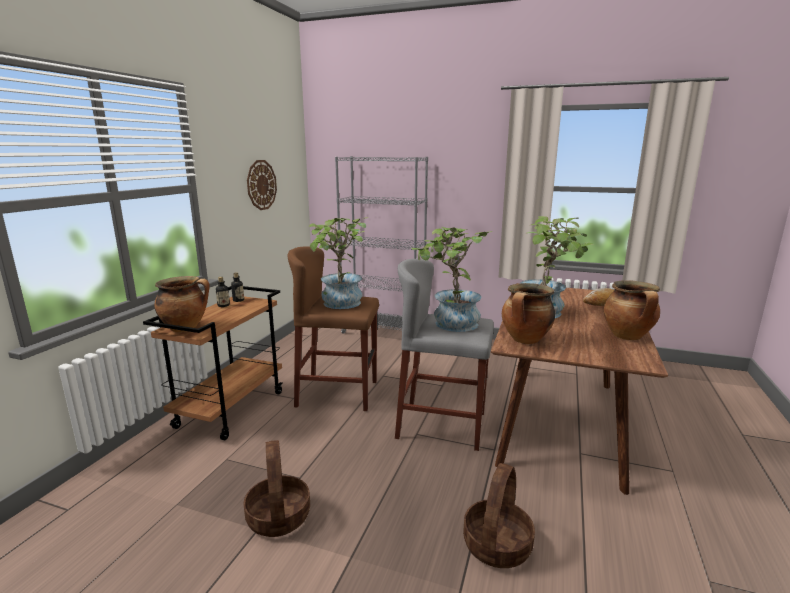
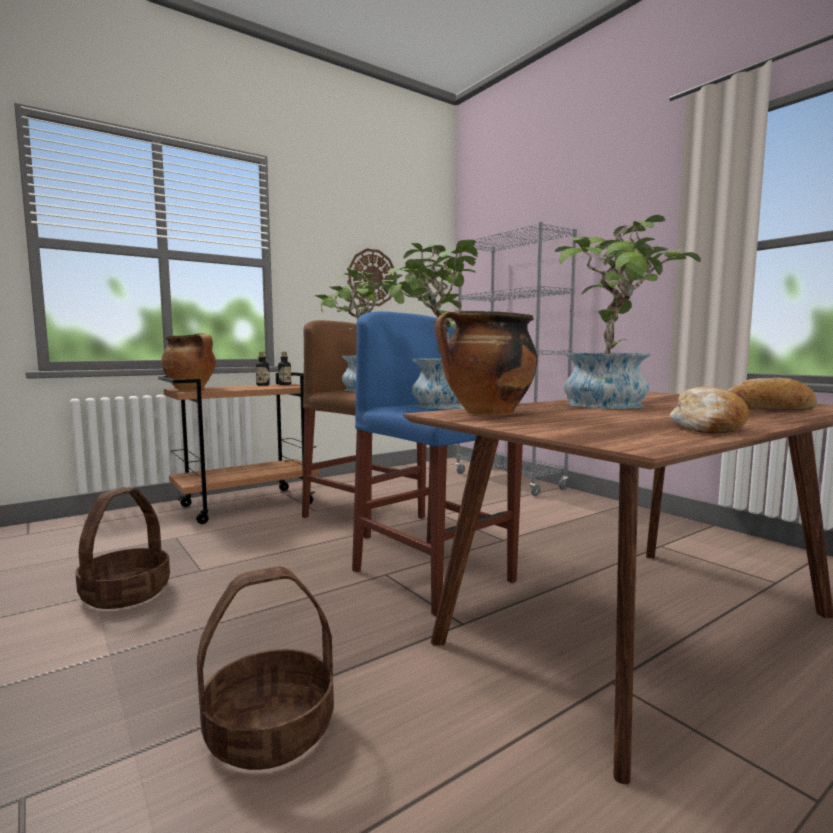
camera: 35 degrees right, 10 degrees down
grey stool [395,259,494,451] -> blue stool [352,311,523,616]
cooking pot [604,280,660,340] -> bread [670,386,749,434]

